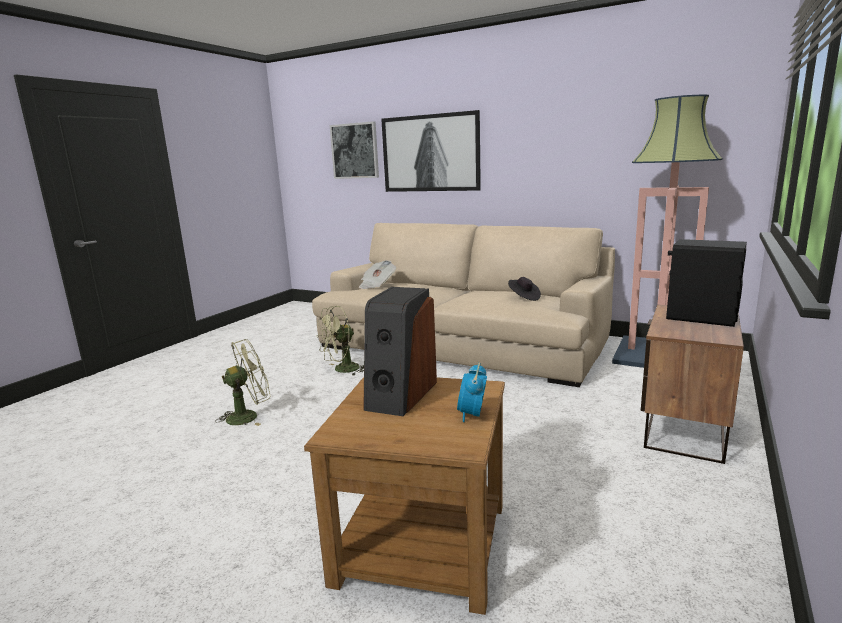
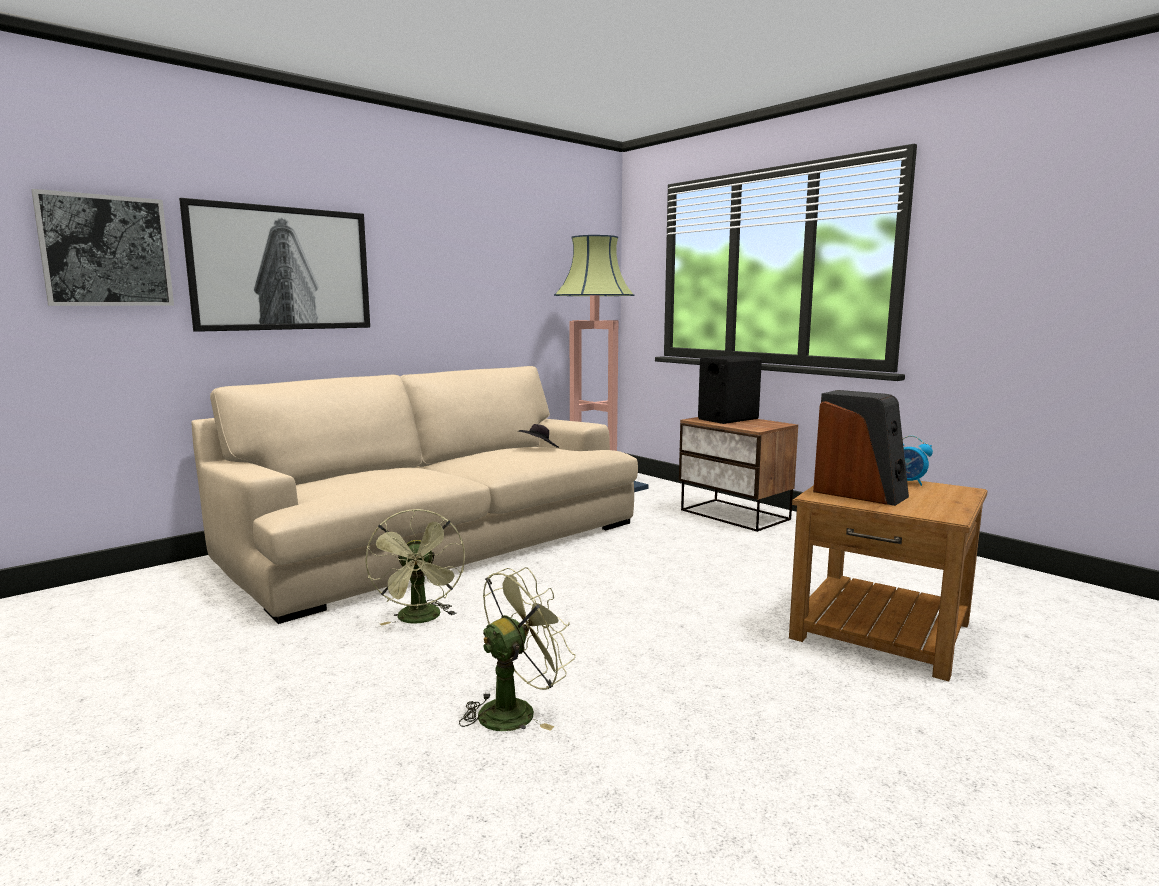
camera: 70 degrees left, 5 degrees down
green fan [215,339,270,426] -> green fan turned 60 degrees clockwise [459,567,576,731]
newspaper [359,260,396,289] -> none

